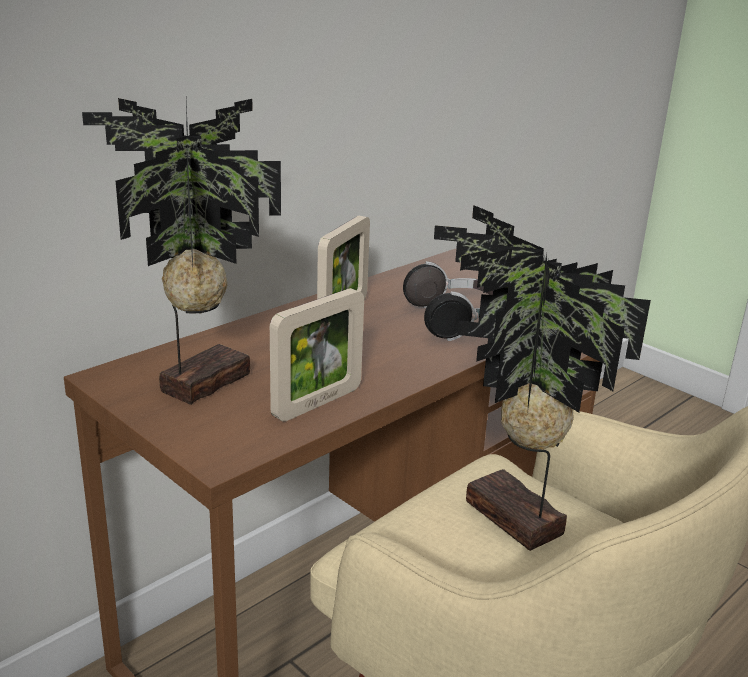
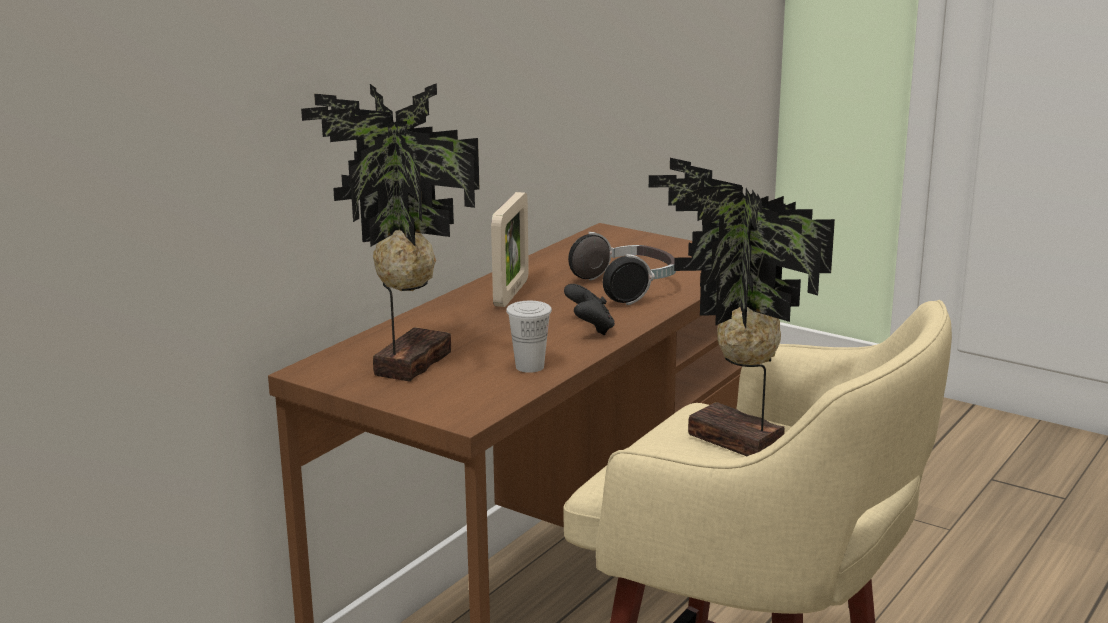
camera: 10 degrees left, 5 degrees down
picture frame [270,288,364,422] -> white cup [506,301,552,373]
none -> black game controller [564,284,615,335]

